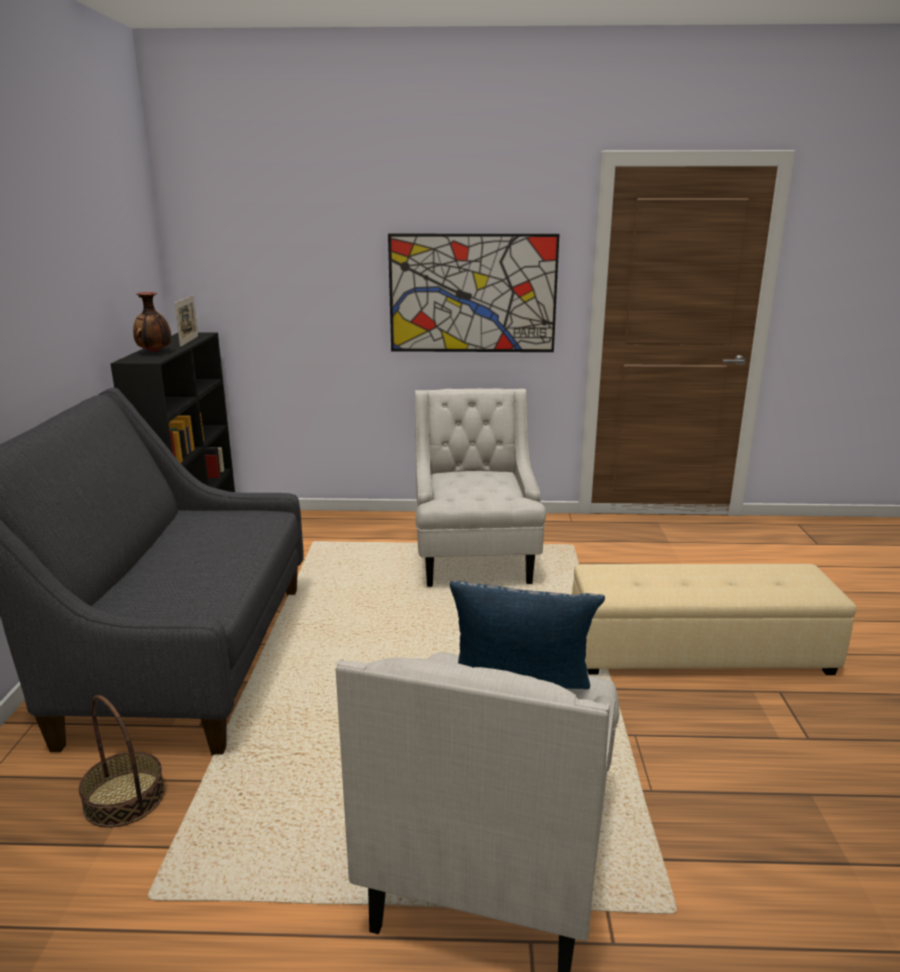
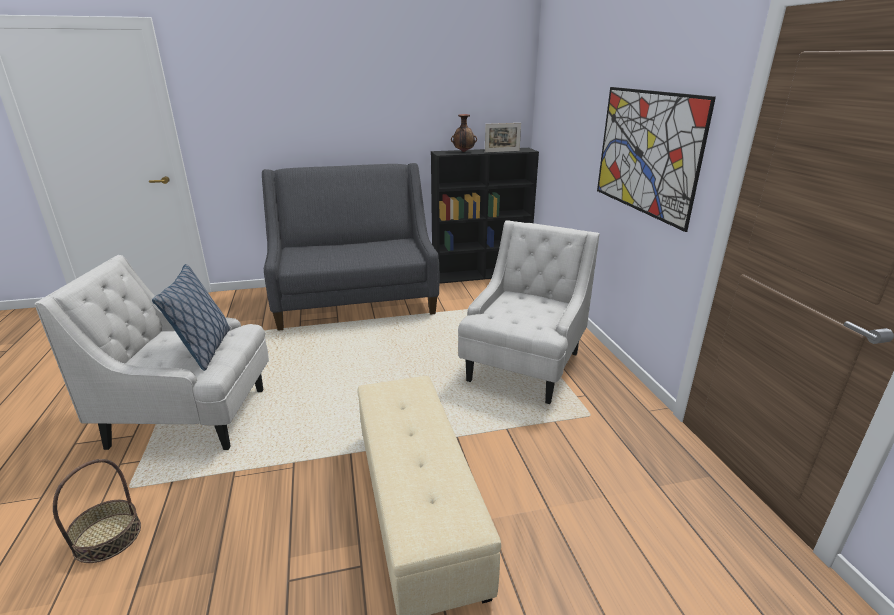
camera: 75 degrees right, 5 degrees up
basket [79,695,165,828] -> basket moved to [53,459,141,563]
white armchair [415,388,546,587] -> white armchair turned 45 degrees counterclockwise [458,220,600,404]

